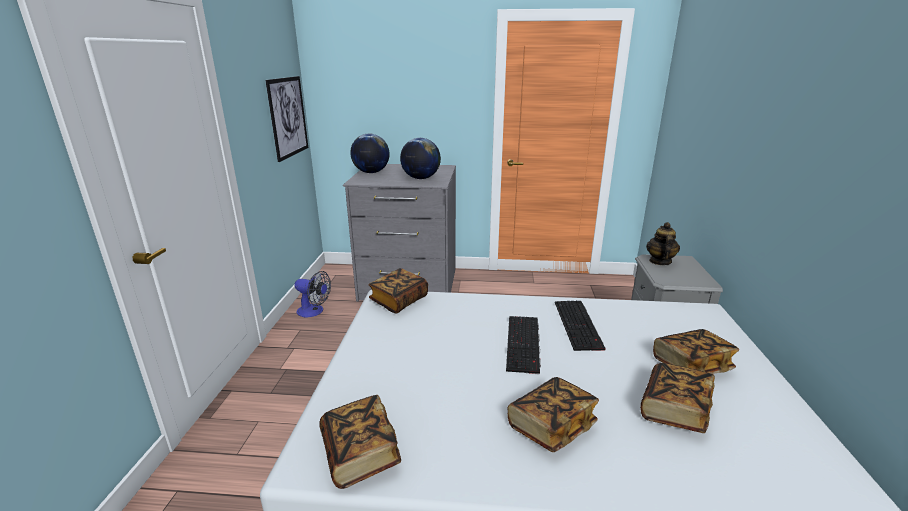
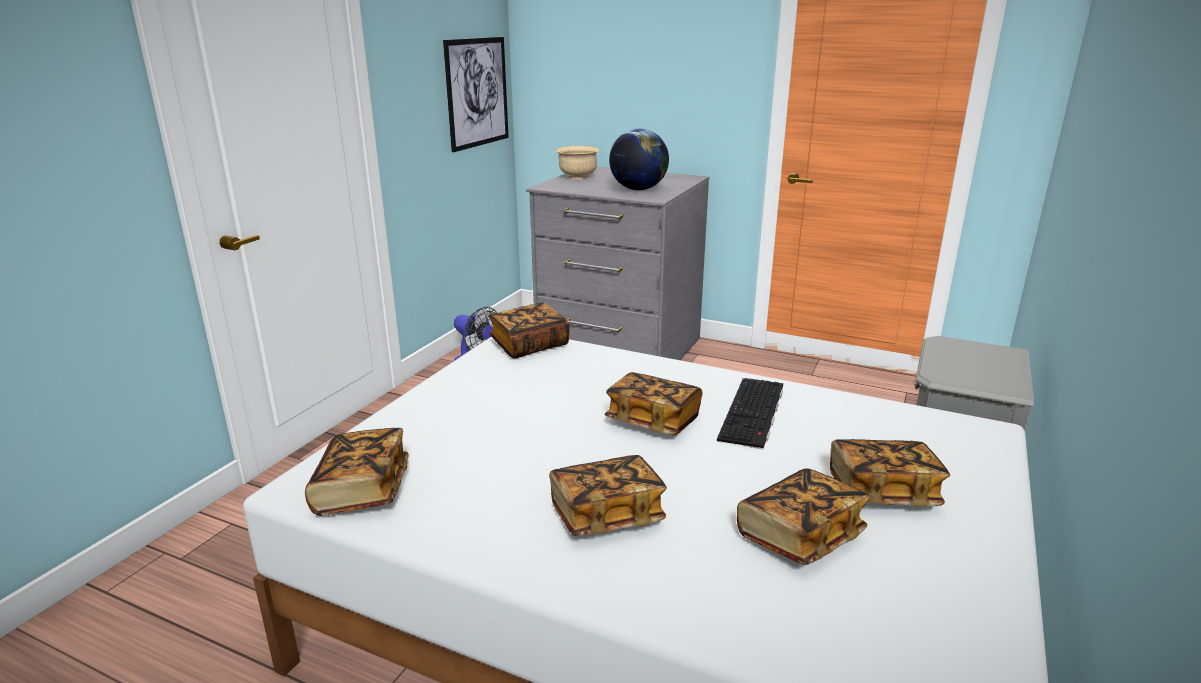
camera: 20 degrees right, 0 degrees up
globe [350,134,390,173] -> beige bowl [556,146,599,179]
keyboard [506,316,541,375] -> book [605,372,702,435]
teapot [646,222,680,265] -> none

